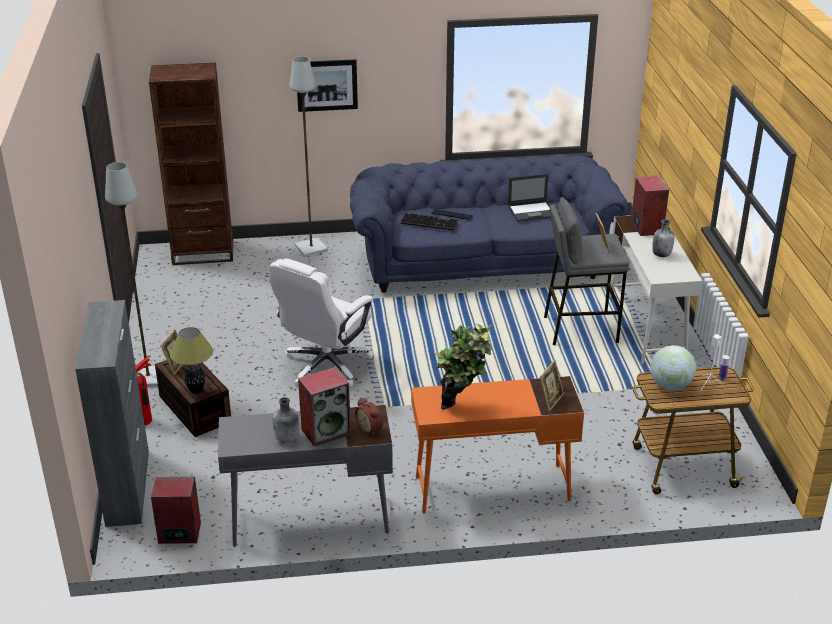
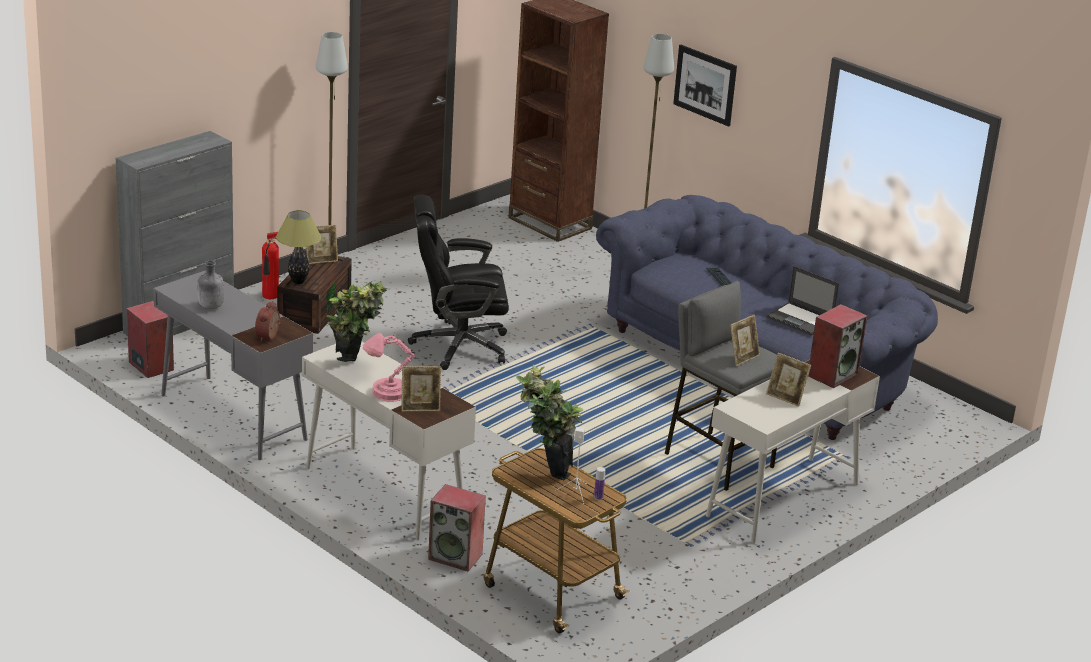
camera: 50 degrees right, 5 degrees down
white office chair [269,258,373,387] -> black office chair [408,195,509,370]
speaker [298,367,351,447] -> speaker moved to [428,484,486,572]
keyboard [401,213,458,231] -> none
orange desk [411,376,584,514] -> white desk [302,342,476,540]
globe [650,345,696,391] -> potted plant [516,365,584,480]
grey bottle [652,219,674,257] -> picture frame [766,352,811,407]
none -> pink table lamp [363,333,415,402]

